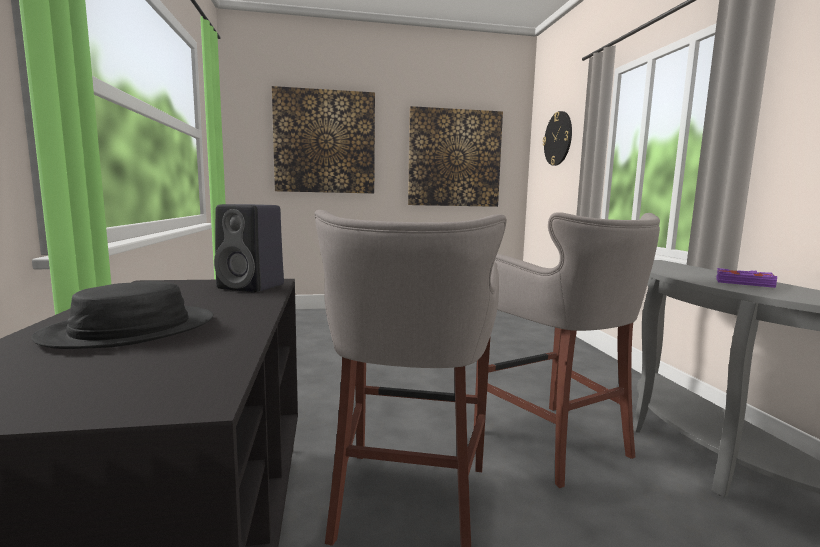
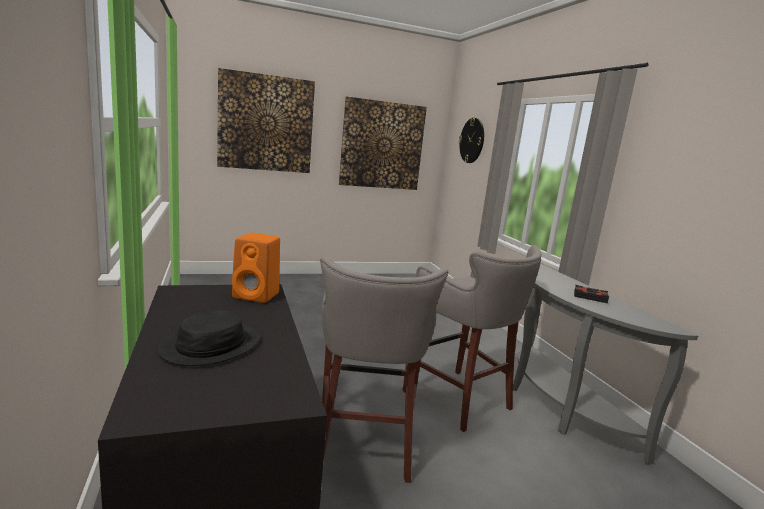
camera: 10 degrees left, 5 degrees up
black speaker [214,204,284,292] -> orange speaker [232,233,280,303]
purple book [716,268,777,288] -> black book [574,285,609,303]

